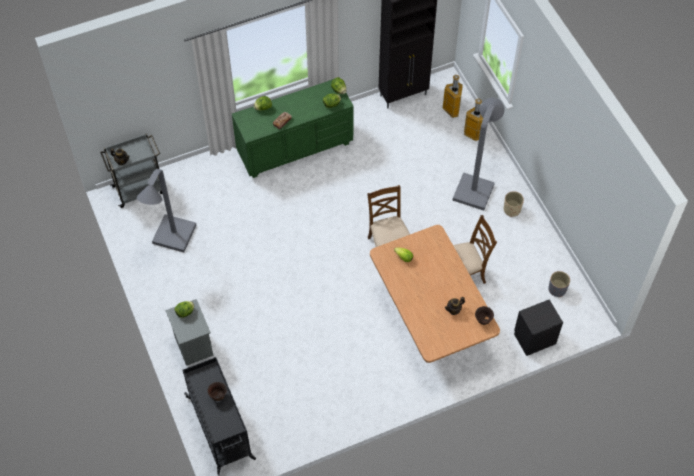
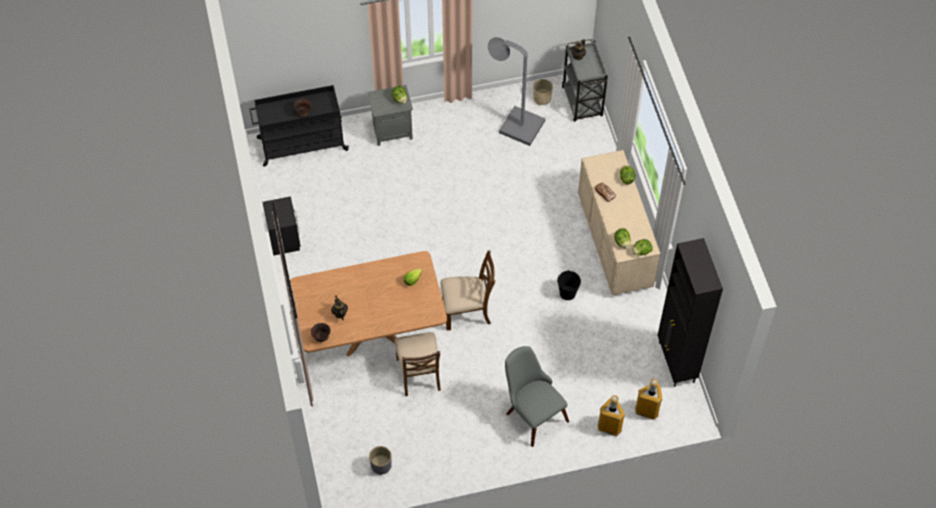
camera: 100 degrees right, 0 degrees up
green dresser [232,79,354,178] -> beige dresser [578,150,660,296]
grey floor lamp [452,98,505,211] -> grey chair [505,346,569,447]
beige planter [504,191,524,217] -> beige planter moved to [533,79,553,105]
black nightstand [514,299,563,356] -> black nightstand moved to [262,196,301,256]
none -> black bucket [557,271,581,300]

